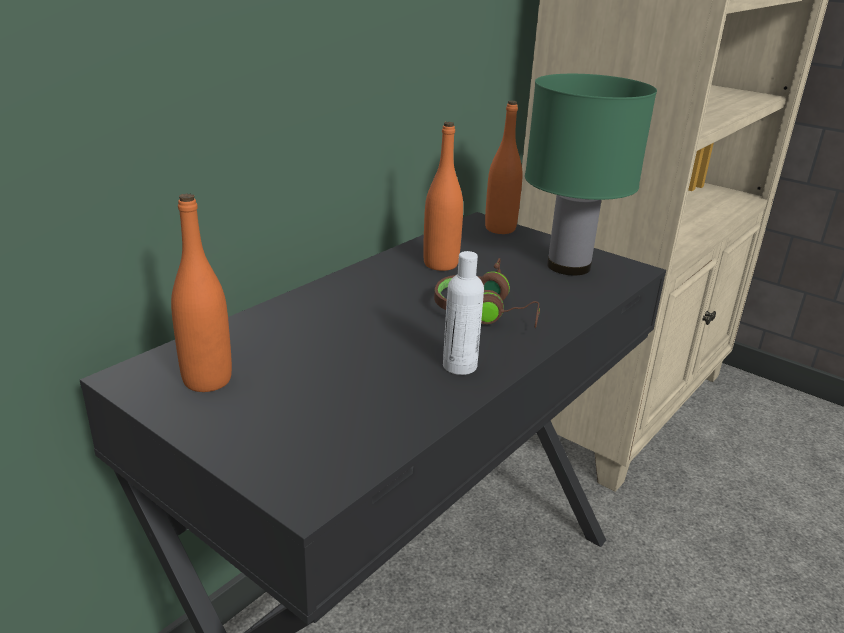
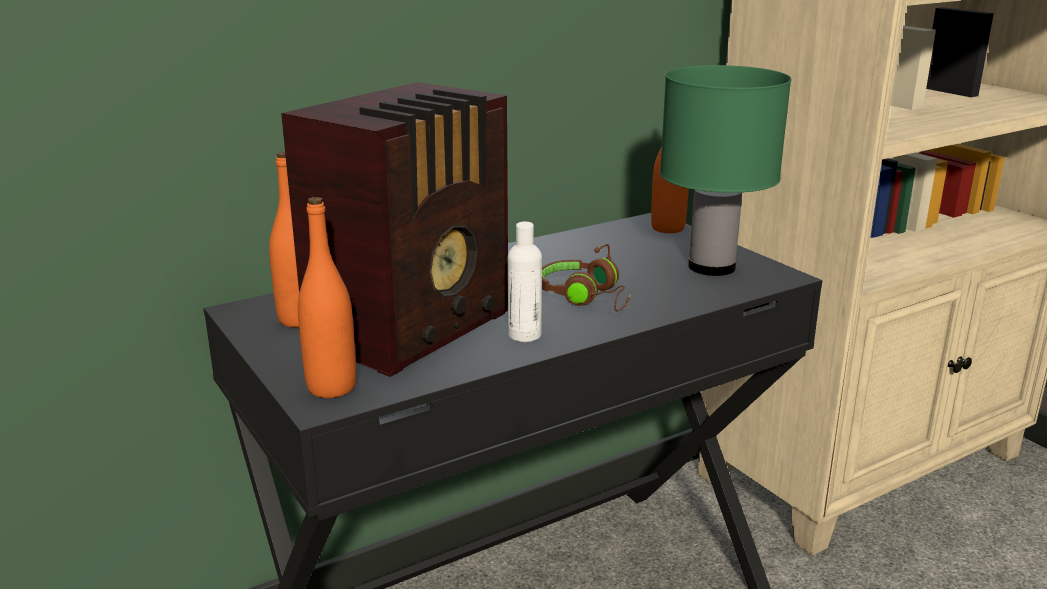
camera: 20 degrees right, 5 degrees down
orange bottle [423,122,463,271] -> orange bottle moved to [298,197,356,398]
none -> radio [281,82,508,377]

